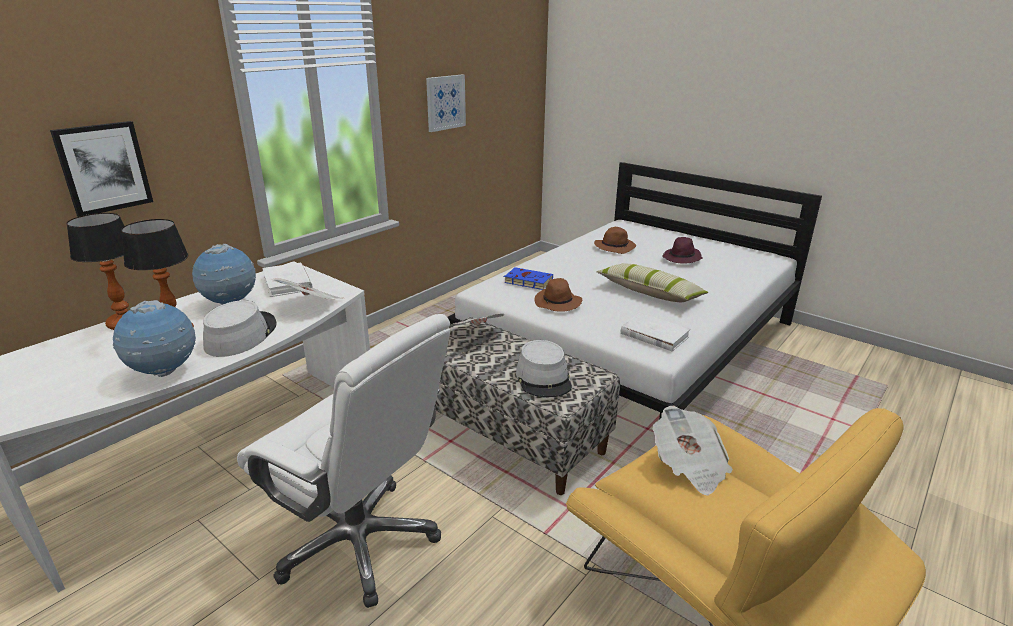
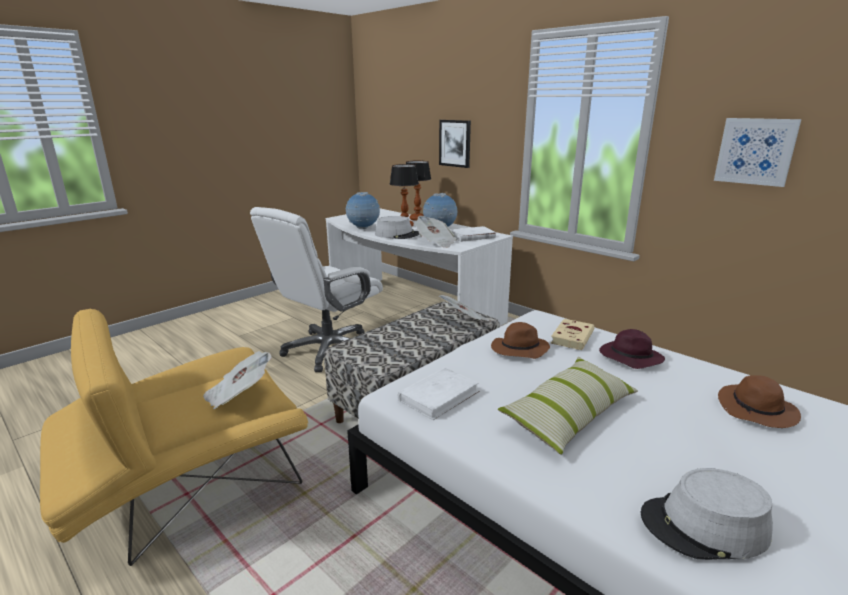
camera: 95 degrees right, 5 degrees down
blue book [503,267,553,290] -> beige book [551,319,595,350]
grey hat [516,340,572,397] -> grey hat moved to [640,468,773,560]
purple hat [662,237,703,264] -> purple hat moved to [599,329,665,369]

